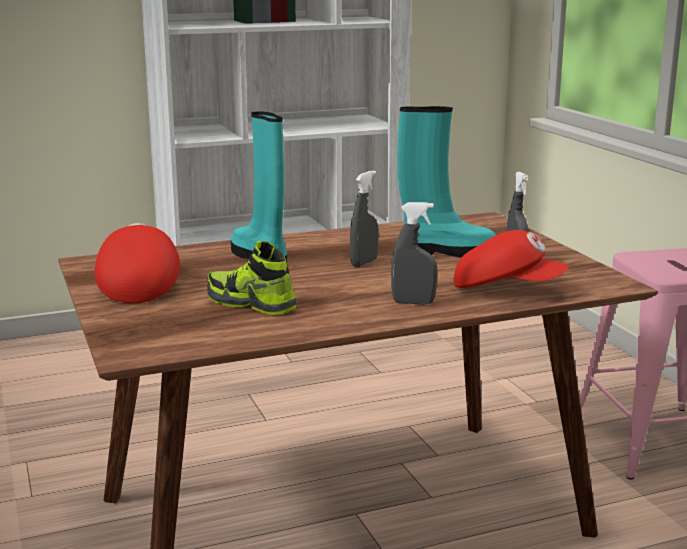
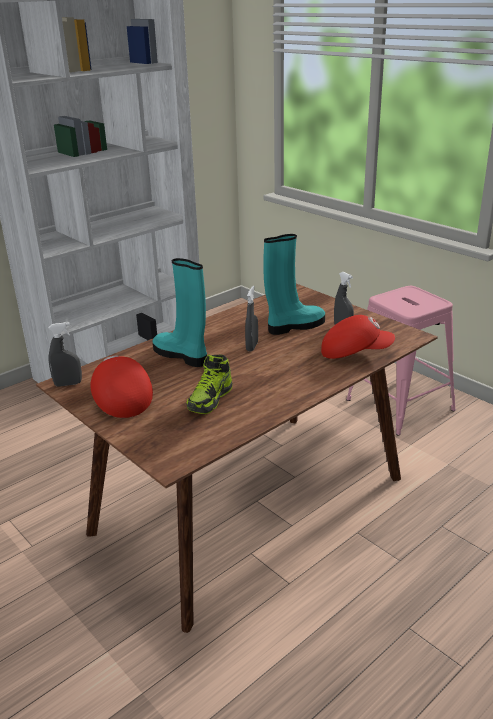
camera: 20 degrees left, 10 degrees up
shoe [207,241,296,315] -> shoe turned 75 degrees counterclockwise [186,354,233,414]
grey spray bottle [391,202,438,305] -> grey spray bottle moved to [48,322,82,387]

